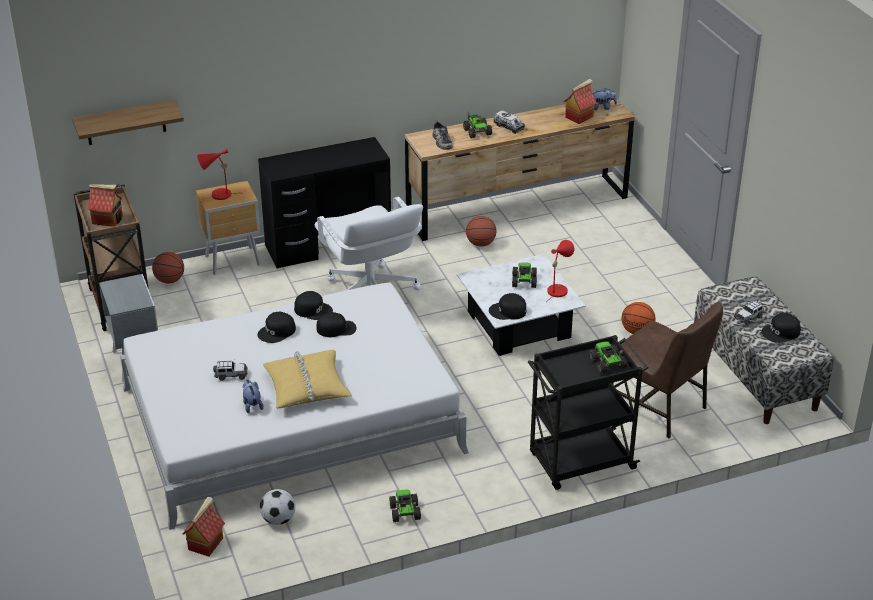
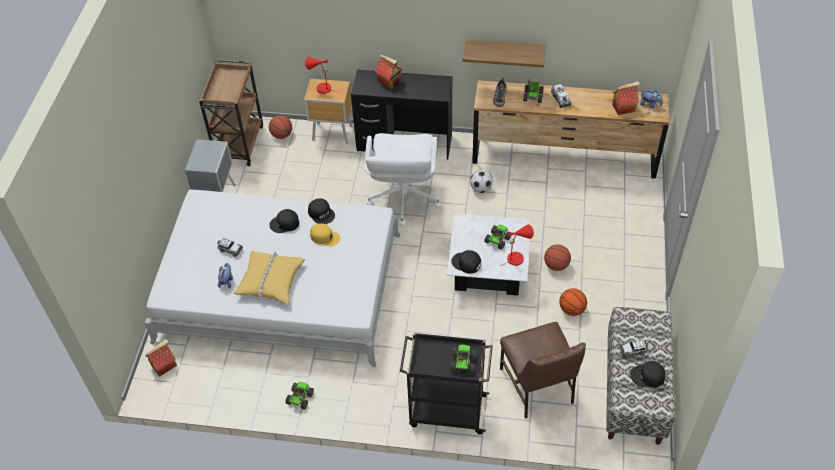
camera: 30 degrees right, 15 degrees up
shelf [72,100,184,145] -> shelf moved to [463,39,546,68]
toy house [87,184,123,227] -> toy house moved to [375,54,402,89]
football [260,489,295,525] -> football moved to [470,170,493,193]
black cap [316,312,357,337] -> yellow cap [310,224,340,246]
basketball [466,216,496,247] -> basketball moved to [544,244,571,271]

